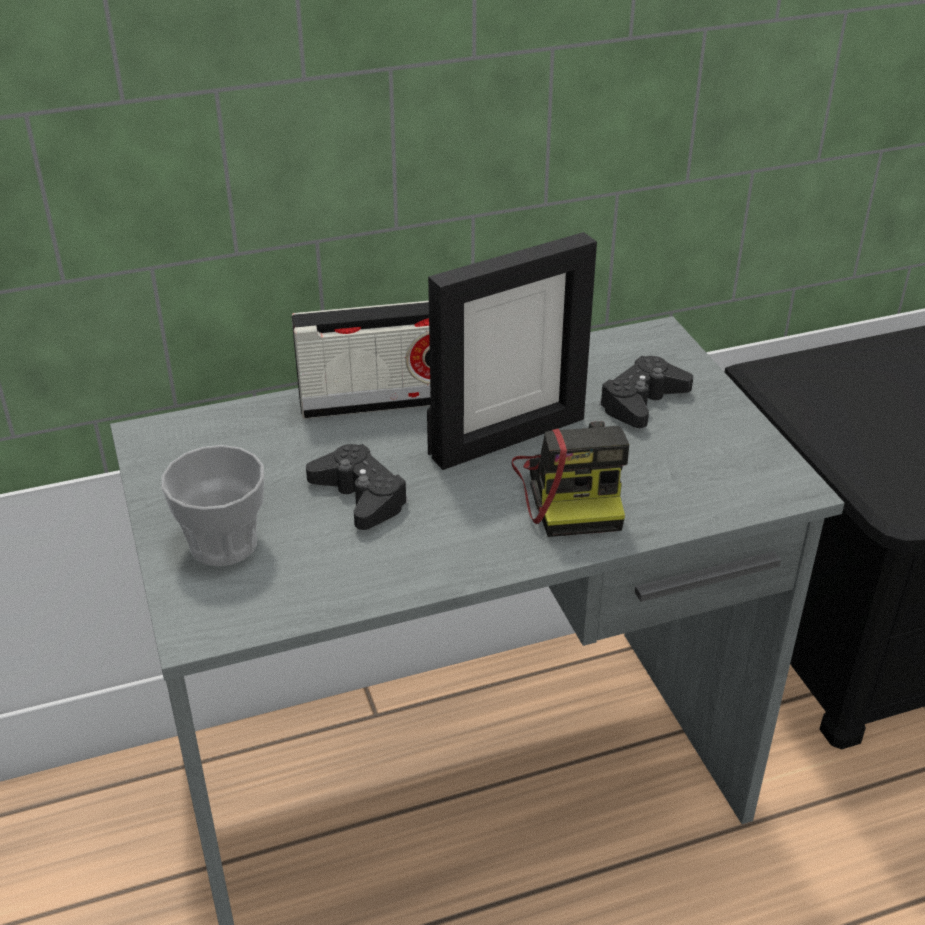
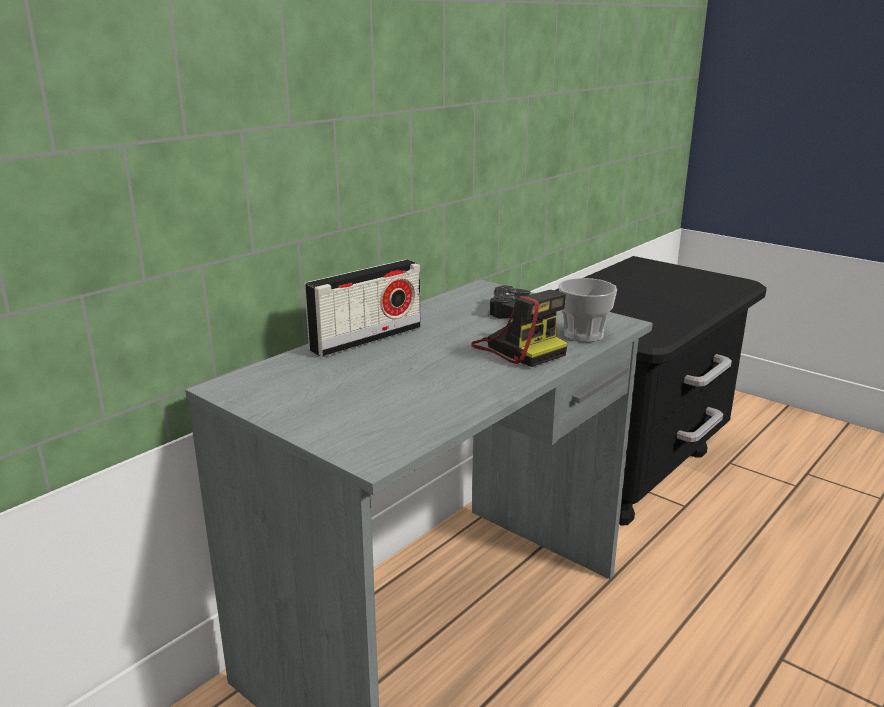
camera: 30 degrees left, 15 degrees down
cup [161,445,264,566] -> cup moved to [558,278,617,342]
black game controller [306,444,408,530] -> none
picture frame [427,232,597,470] -> none

